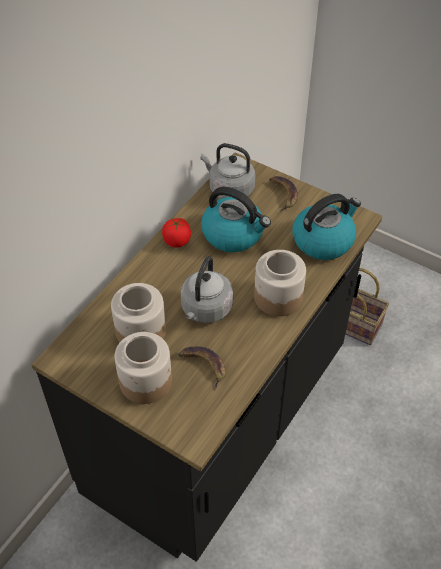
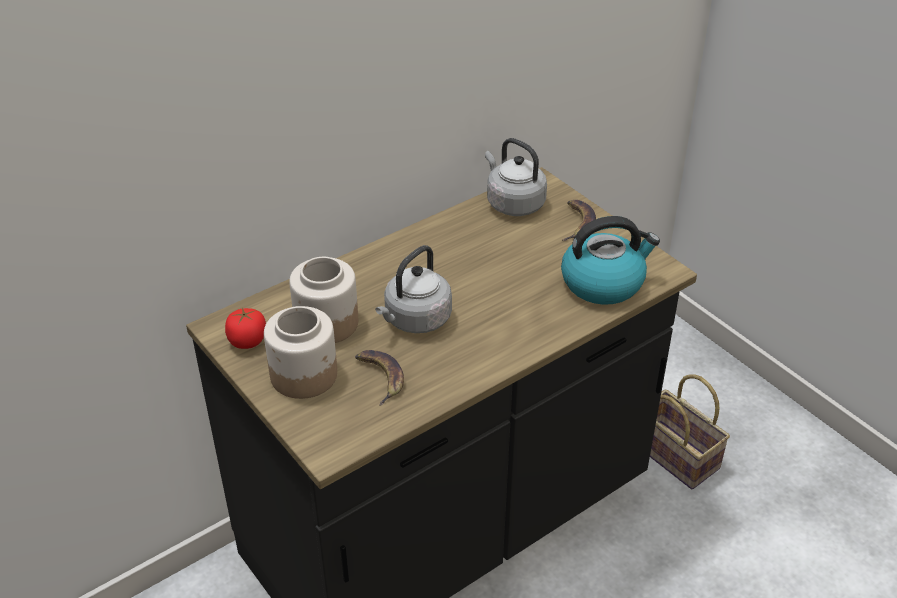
camera: 20 degrees right, 10 degrees down
tomato [162,218,191,248] -> tomato moved to [225,308,266,349]
kettle [201,187,271,252] -> none
jar [254,250,306,316] -> none

